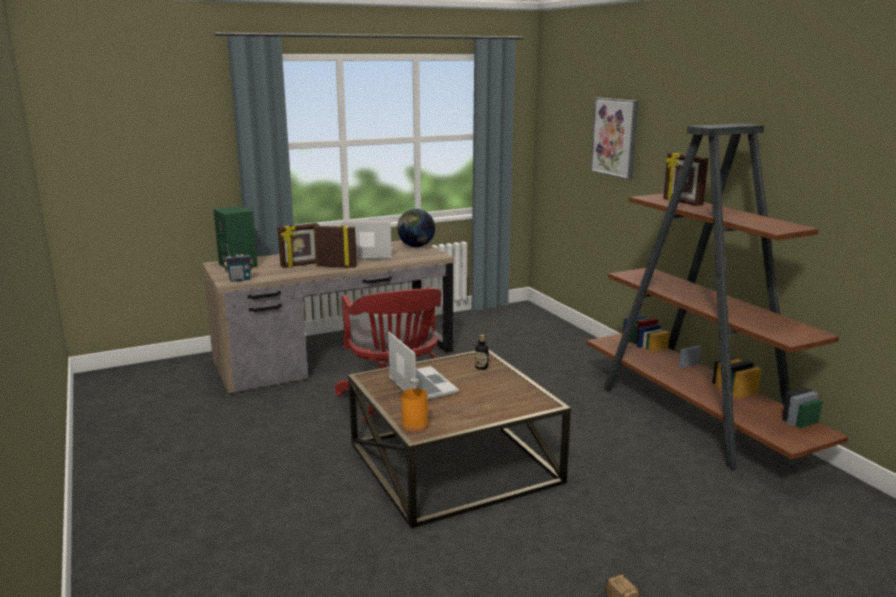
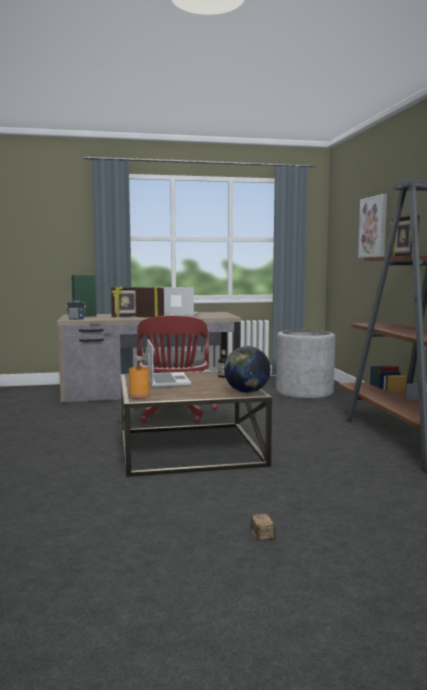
camera: 15 degrees right, 10 degrees down
globe [397,209,435,248] -> globe moved to [224,346,271,393]
none -> grey planter [276,330,335,399]

